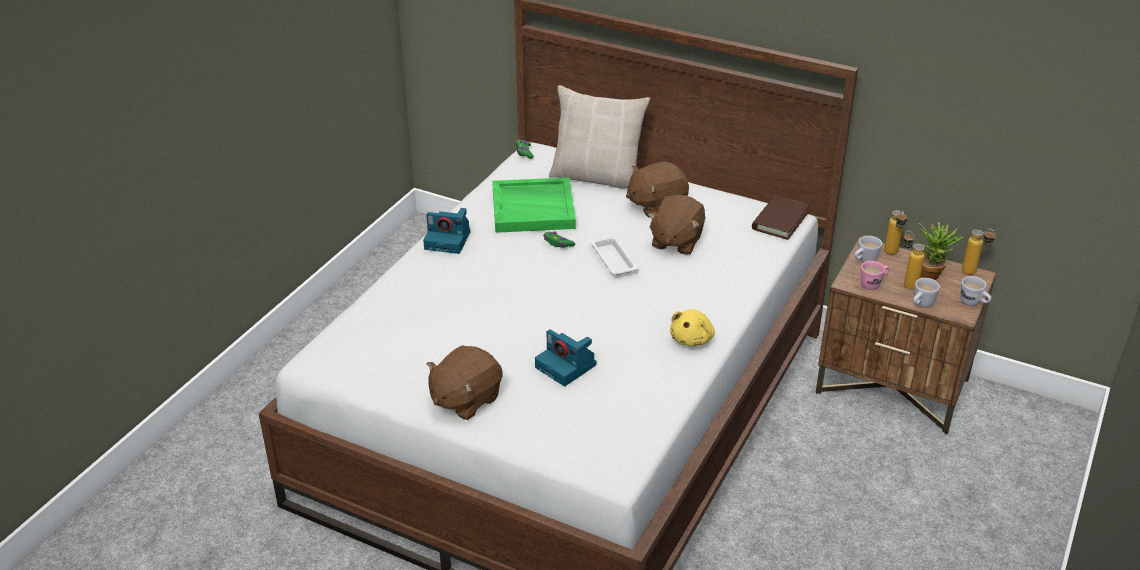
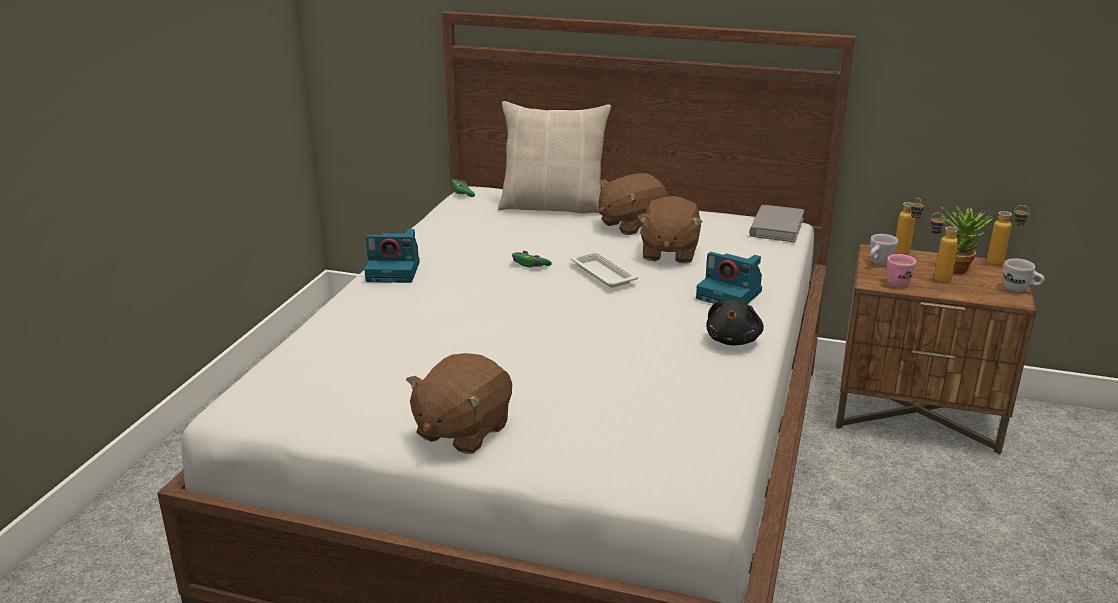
camera: 10 degrees left, 10 degrees down
green tray [492,177,576,233] -> none
camera [535,329,597,386] -> camera moved to [696,252,762,304]
yellow plush toy [670,309,715,346] -> black plush toy [706,299,764,345]
brown book [752,196,810,240] -> grey book [749,205,805,242]
white mug [913,278,940,308] -> none

